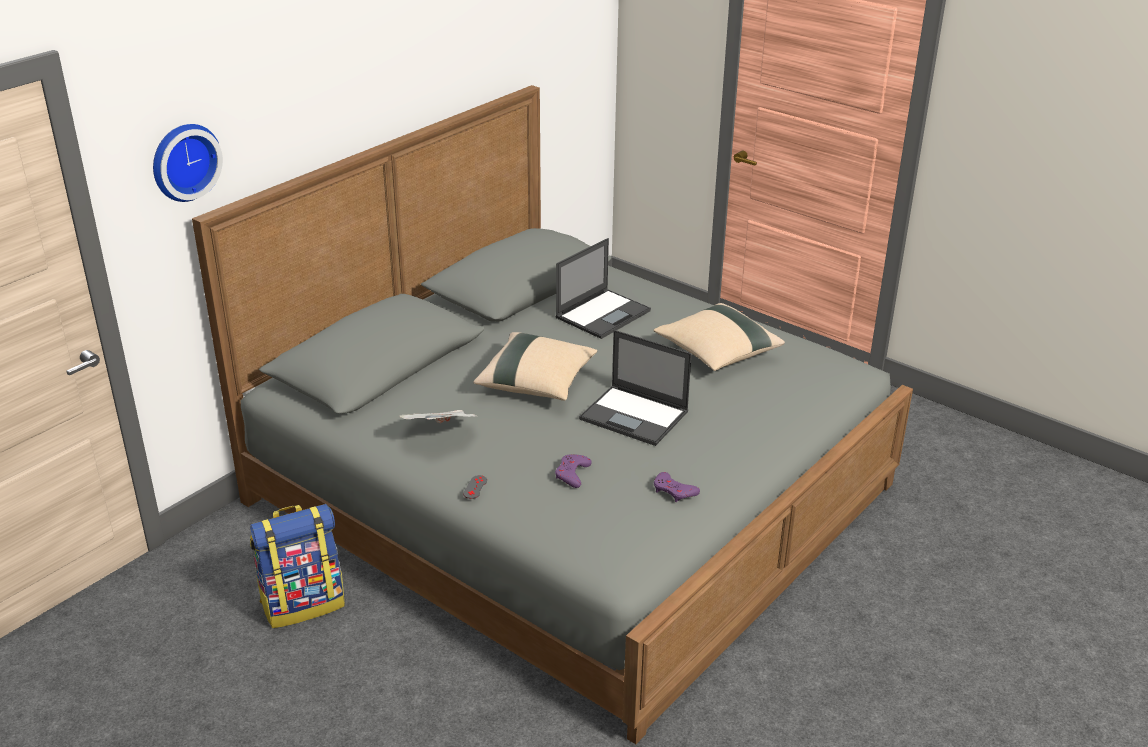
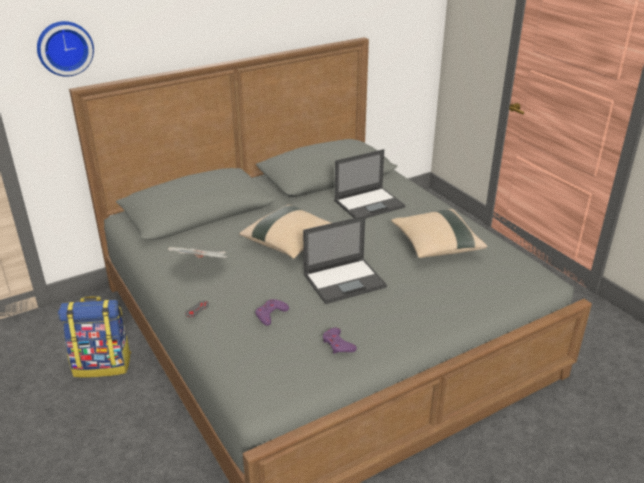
camera: 20 degrees right, 0 degrees up
laptop [579,330,692,446] -> laptop turned 75 degrees counterclockwise [303,216,387,304]

